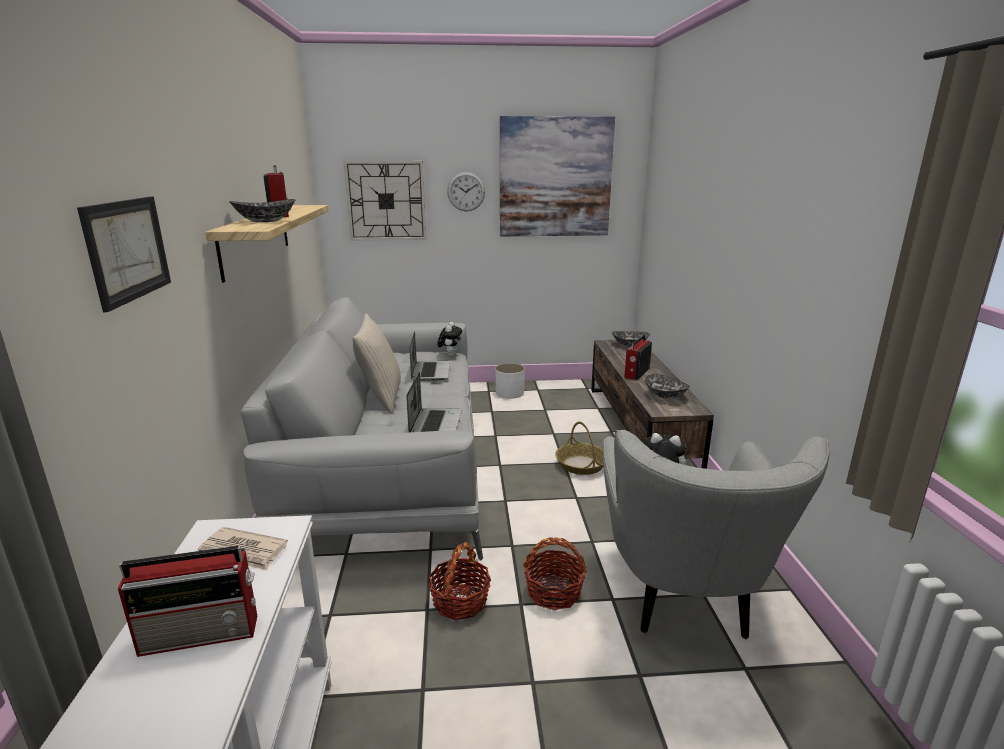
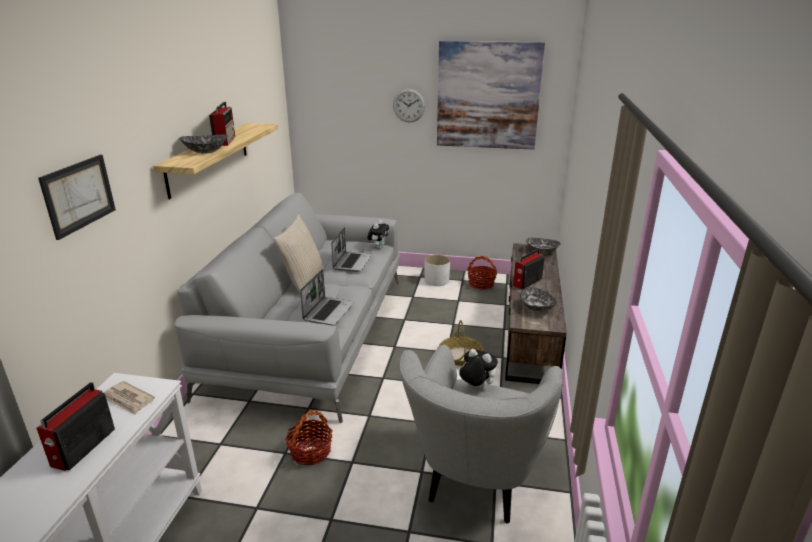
camera: 15 degrees right, 5 degrees up
radio [118,546,257,657] -> radio turned 105 degrees clockwise [36,382,115,471]
wall clock [344,161,426,241] -> none
basket [523,537,587,610] -> basket moved to [467,256,497,290]

